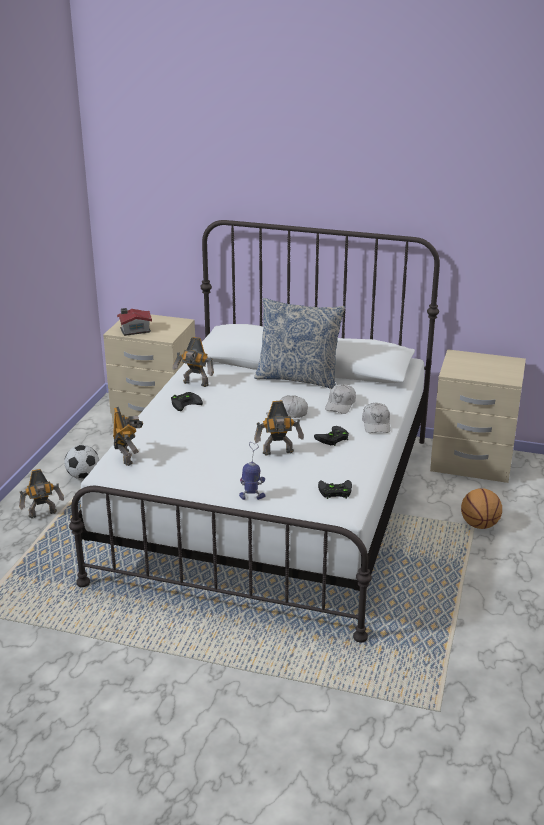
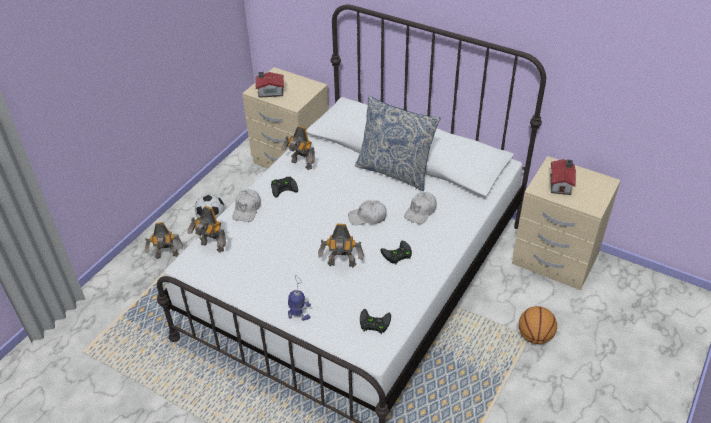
camera: 15 degrees right, 15 degrees up
toy robot [113,407,143,466] -> toy robot turned 120 degrees clockwise [187,206,226,253]
white cap [362,403,390,433] -> white cap moved to [233,189,261,222]
none -> toy house [550,159,576,195]

